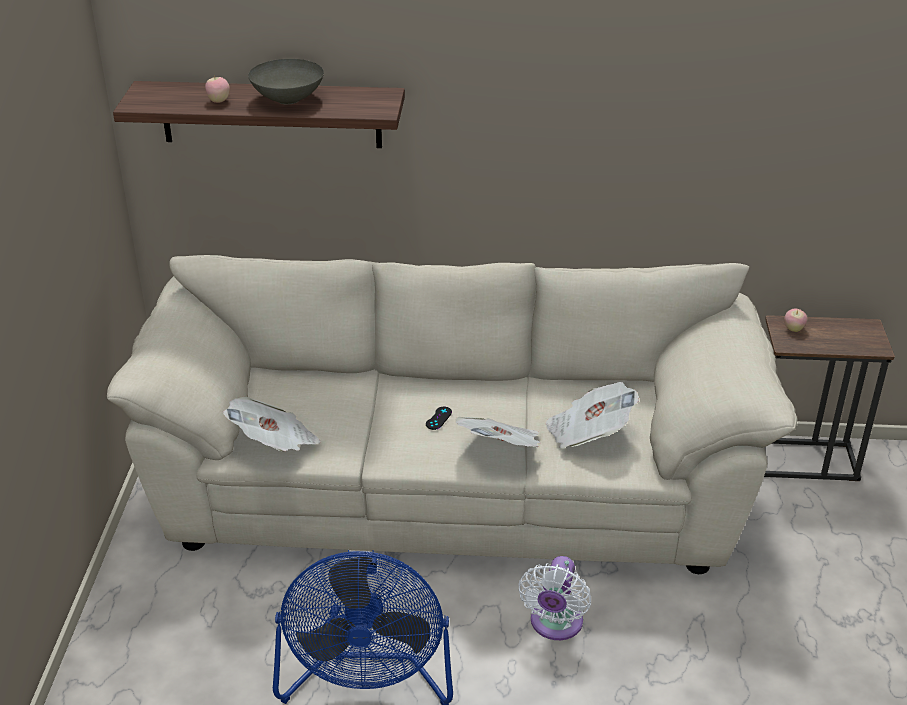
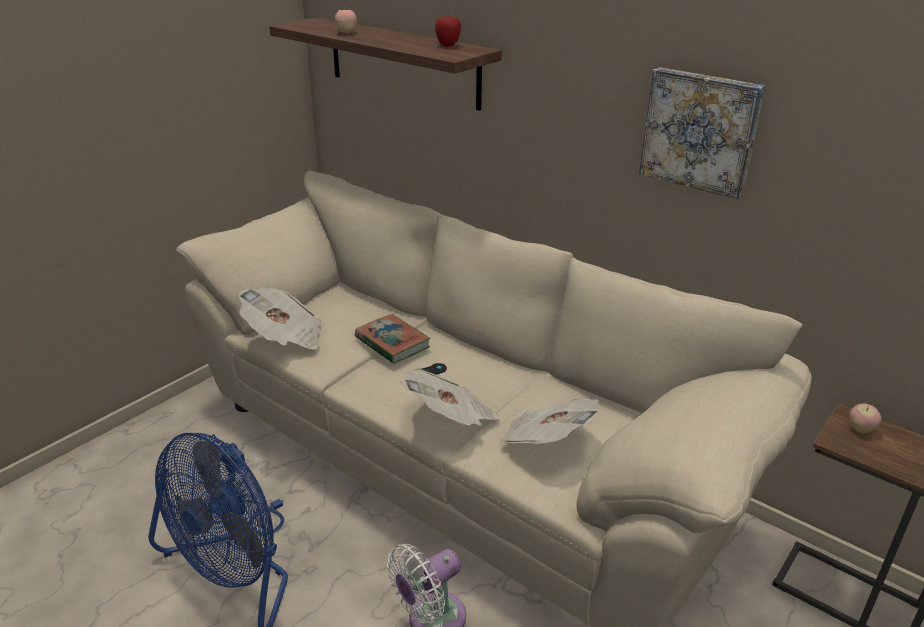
camera: 35 degrees right, 5 degrees down
grey bowl [248,59,324,105] -> none
none -> book [355,314,431,364]
none -> apple [435,16,461,47]
none -> picture [639,67,766,200]

